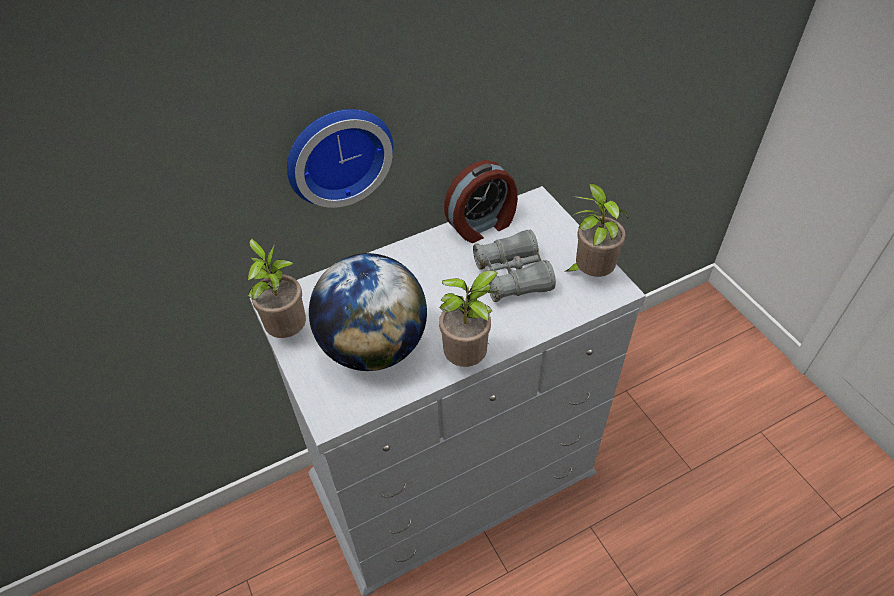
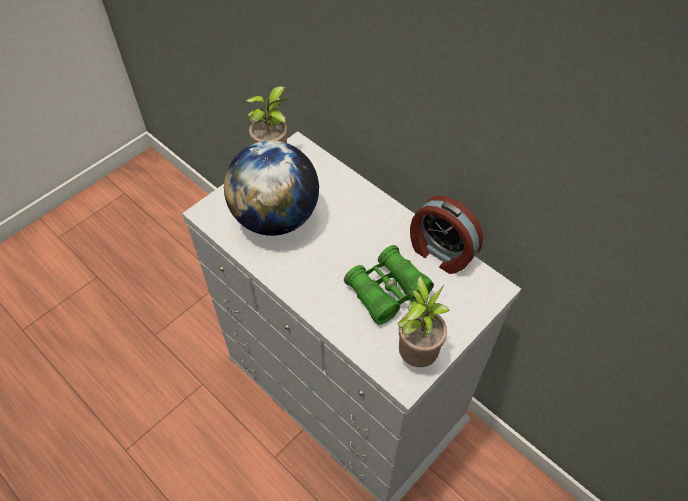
camera: 70 degrees right, 5 degrees up
wall clock [287,109,393,208] -> none
potted plant [439,270,498,367] -> none
grey binoculars [473,230,556,302] -> green binoculars [344,245,434,325]

